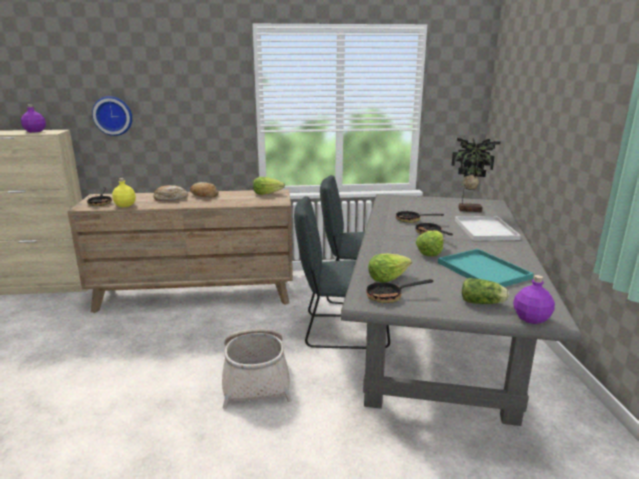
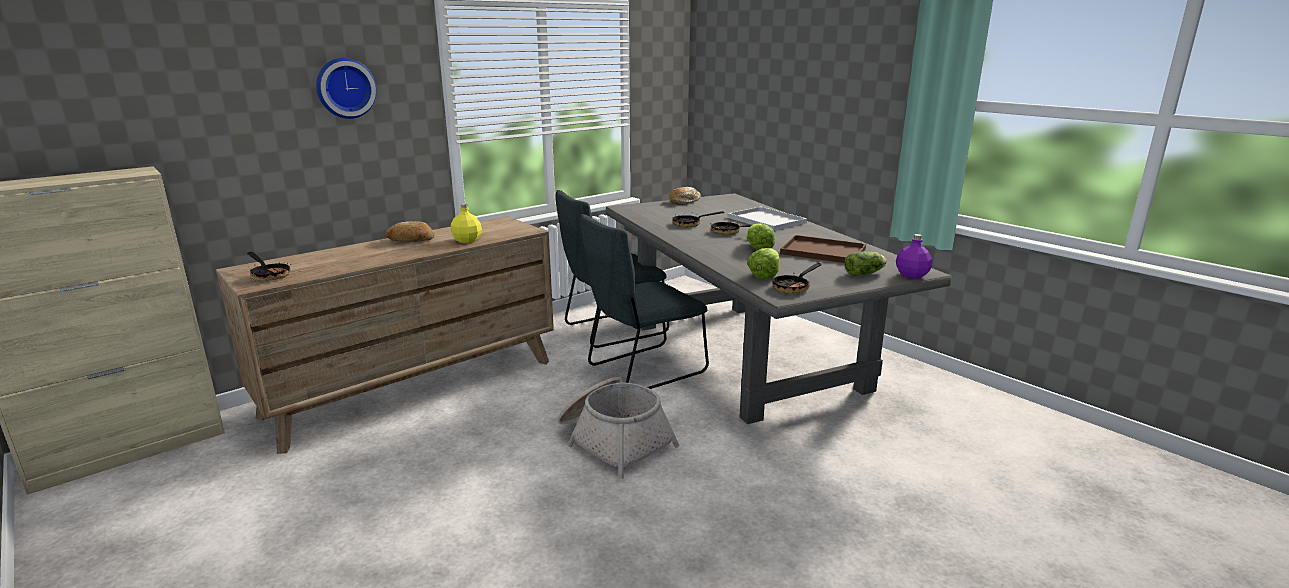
camera: 35 degrees left, 0 degrees up
purple bottle [21,104,46,133] -> none
wall clock [92,96,132,136] -> wall clock moved to [316,58,377,119]
yellow bottle [112,178,136,207] -> yellow bottle moved to [451,203,482,243]
bread [153,185,188,201] -> bread moved to [669,187,701,205]
lettuce [253,177,285,195] -> none
turquoise tray [438,249,534,287] -> brown tray [780,235,866,263]
potted plant [452,138,501,212] -> none

